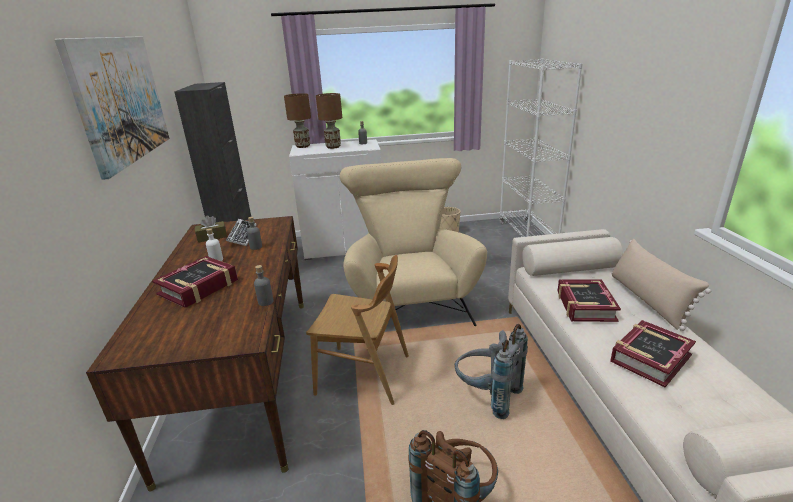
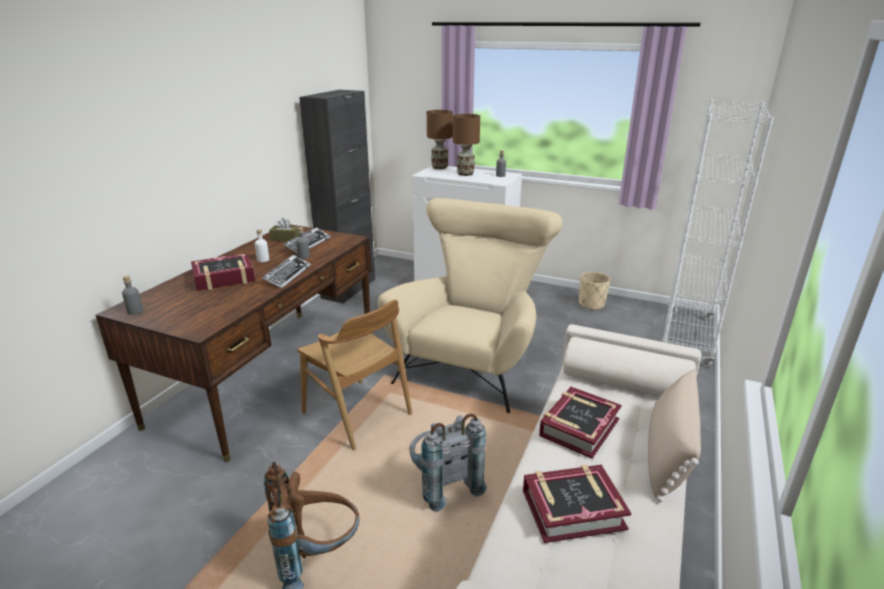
camera: 30 degrees right, 0 degrees up
picture [54,36,169,180] -> none
grey bottle [254,265,274,306] -> grey bottle moved to [122,275,143,315]
none -> keyboard [262,255,311,289]

